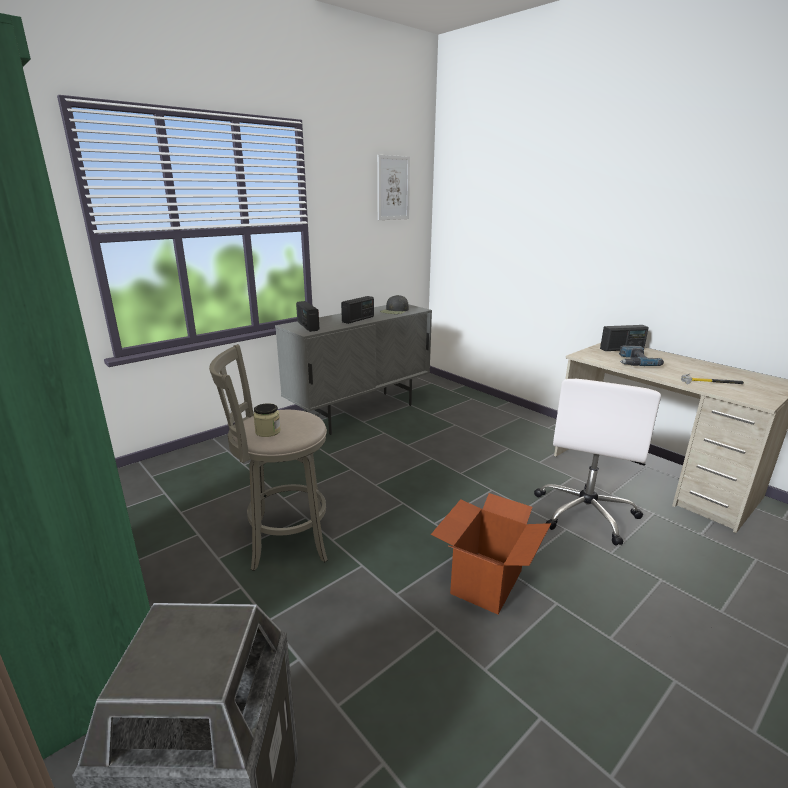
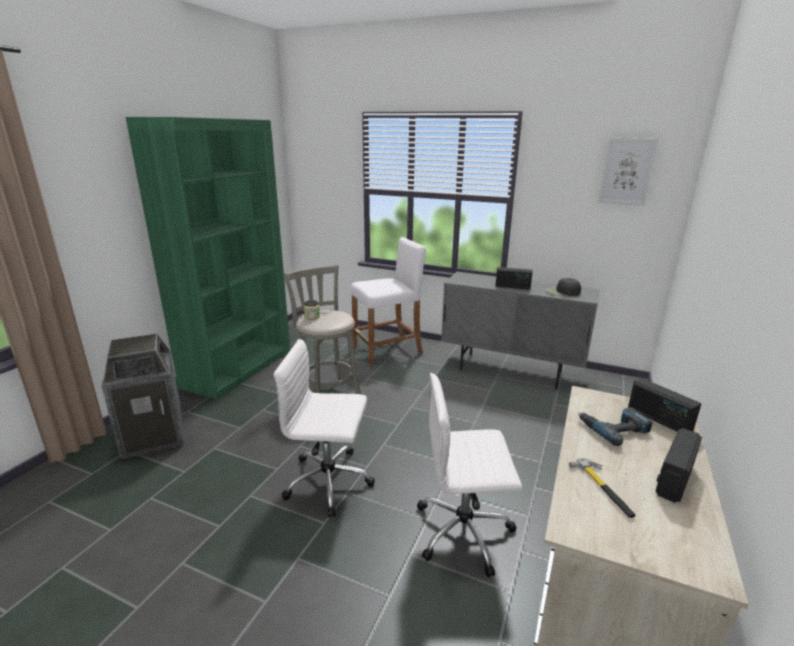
camera: 65 degrees right, 0 degrees up
radio [296,301,319,332] -> radio moved to [656,428,702,503]
cardboard box [431,493,551,614] -> white office chair [274,339,375,518]
none -> white stool [351,237,426,366]

